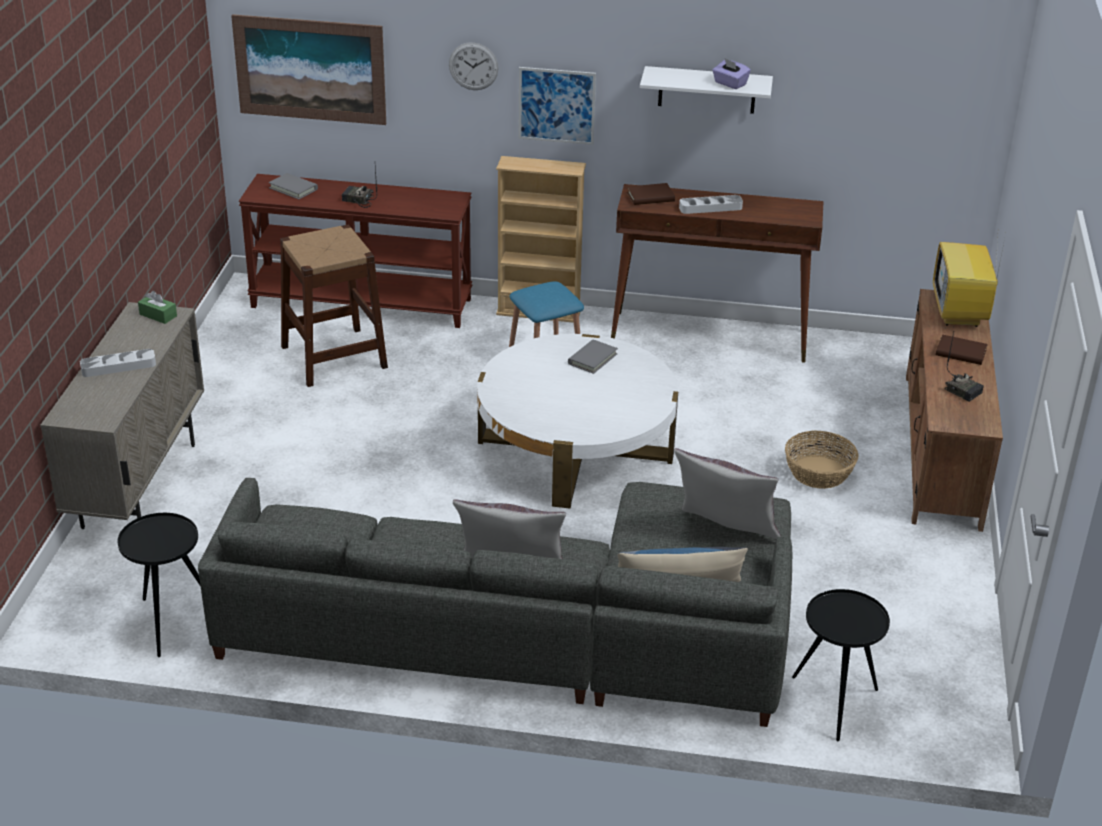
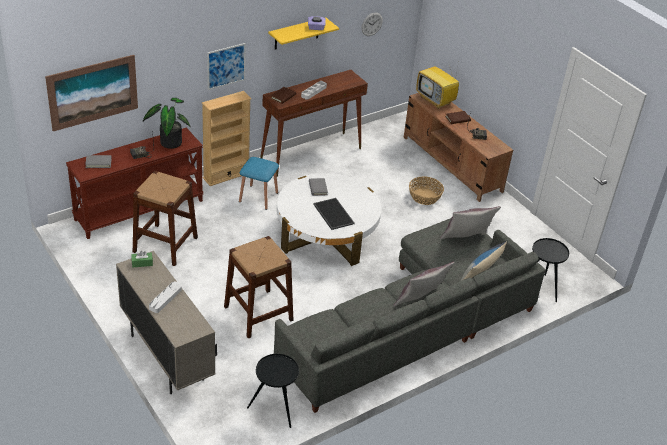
camera: 45 degrees left, 5 degrees up
wall clock [449,42,499,90] -> wall clock moved to [361,12,383,36]
white shelf [640,66,773,114] -> yellow shelf [268,17,339,49]
none -> potted plant [143,98,191,149]
none -> brown stool [224,236,294,338]
none -> tray [313,198,355,230]

